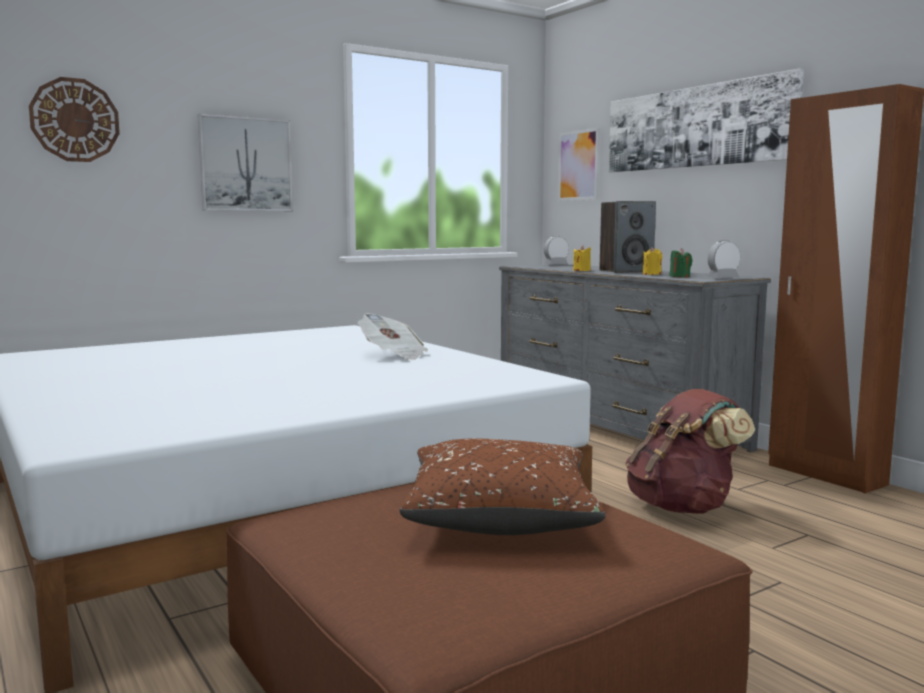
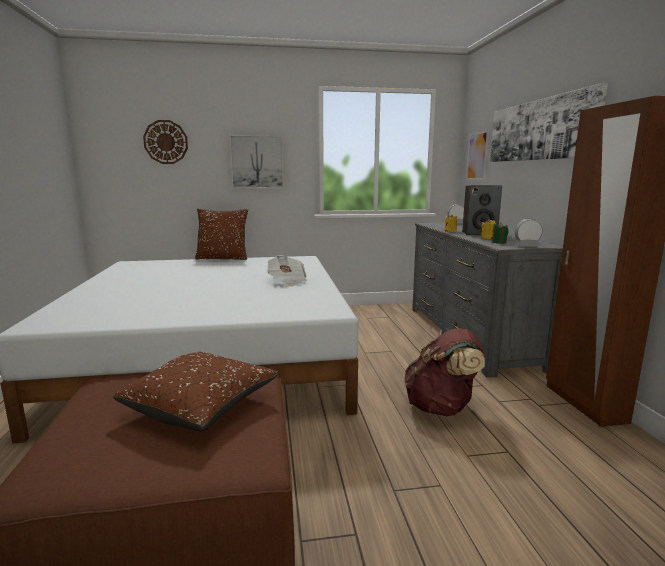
camera: 25 degrees right, 5 degrees up
none -> brown pillow [195,209,248,260]

